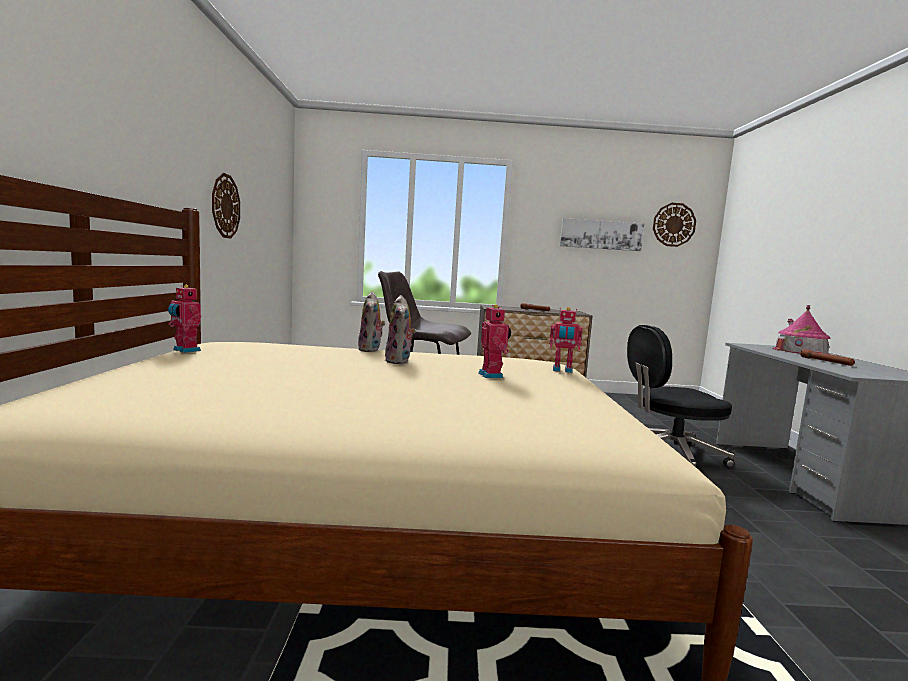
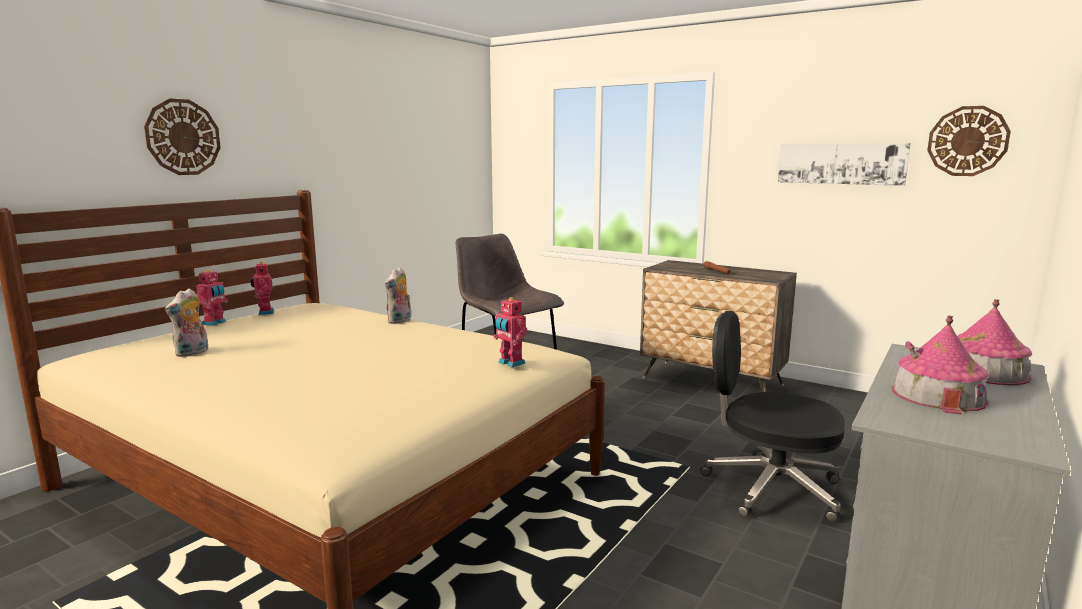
camera: 35 degrees right, 5 degrees up
wall clock [212,173,240,239] -> wall clock moved to [144,98,221,175]
plush toy [385,295,416,364] -> plush toy moved to [165,288,208,357]
toy robot [479,305,511,378] -> toy robot moved to [196,269,228,326]
brown flashlight [800,349,855,366] -> toy house [892,316,989,415]

